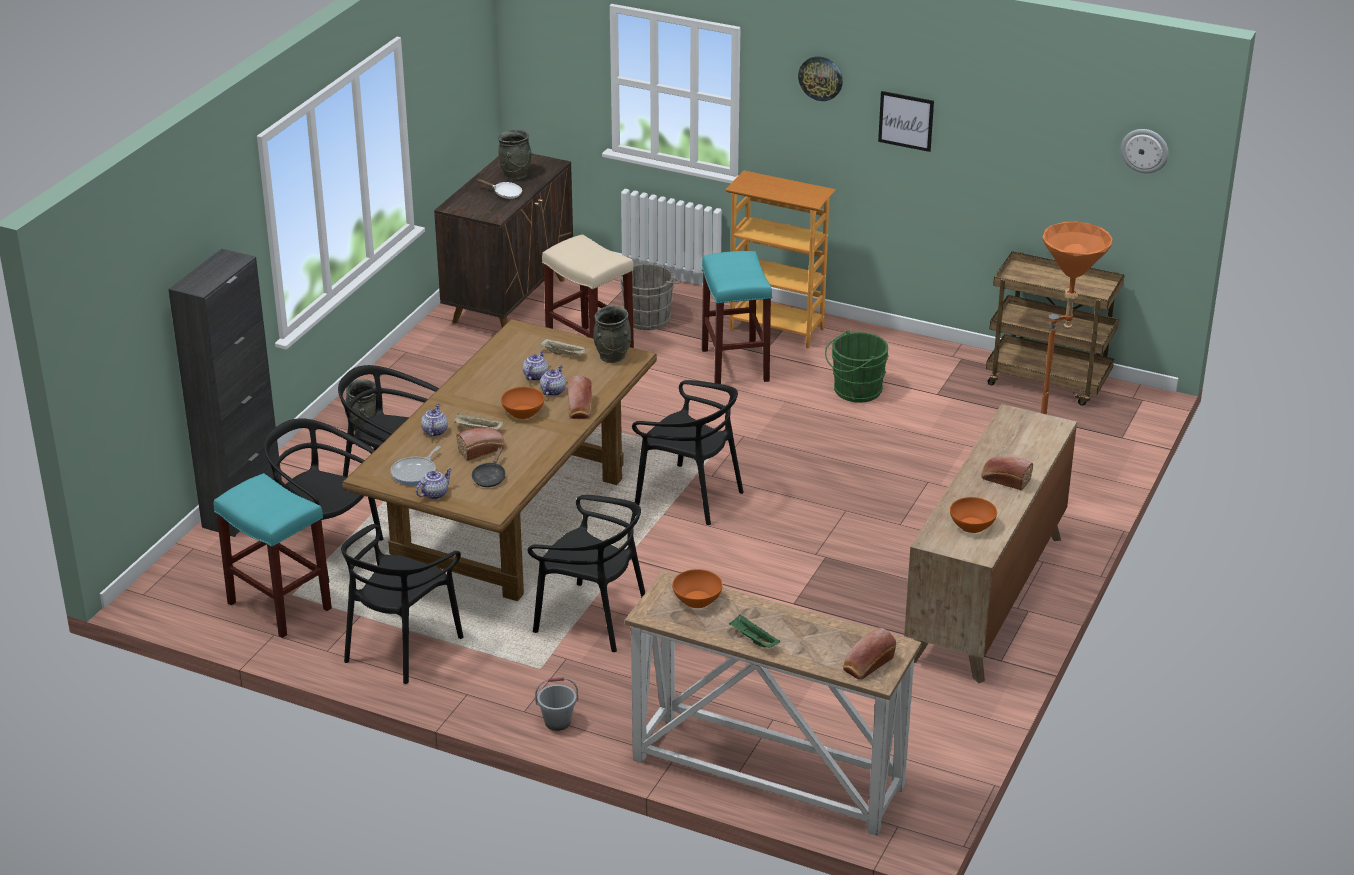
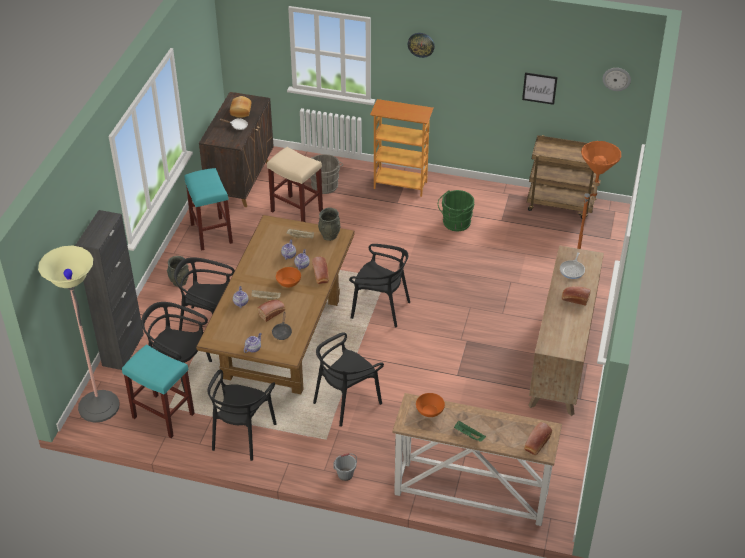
camera: 10 degrees left, 10 degrees up
frying pan [391,446,441,485] -> frying pan moved to [560,252,585,279]
grey vase [498,130,532,180] -> bread [230,96,251,118]
black chair [528,495,645,652] -> black chair turned 120 degrees clockwise [313,332,384,427]
turquoise stool [702,251,772,384] -> turquoise stool moved to [184,168,233,251]
picture [878,91,934,152] -> picture moved to [522,72,558,105]
orange bowl [950,497,997,533] -> none
none -> floor lamp [38,246,120,423]

